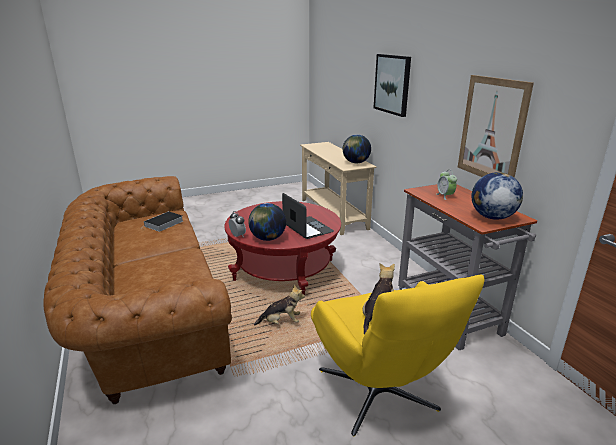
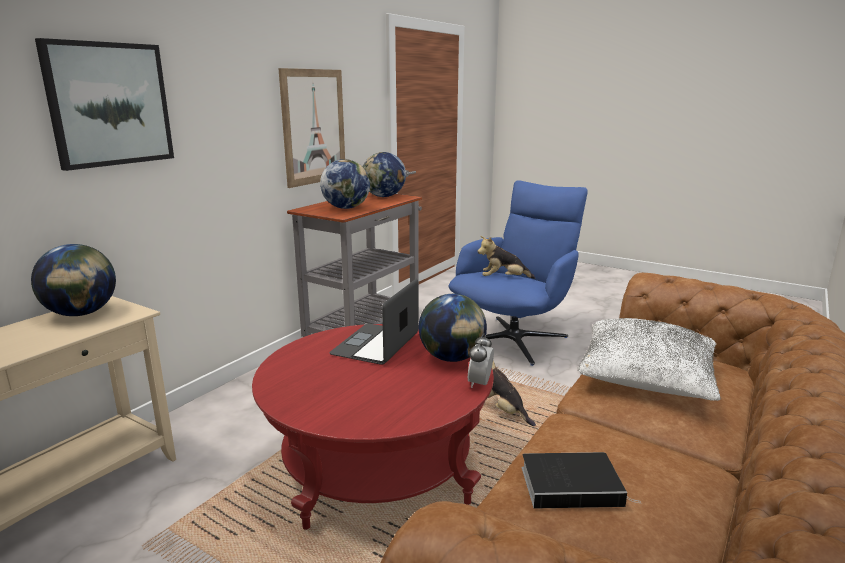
camera: 125 degrees left, 5 degrees down
yellow armchair [311,275,484,436] -> blue armchair [449,180,588,366]
alarm clock [437,169,457,200] -> globe [320,159,370,209]
none -> white pillow [577,318,721,401]

